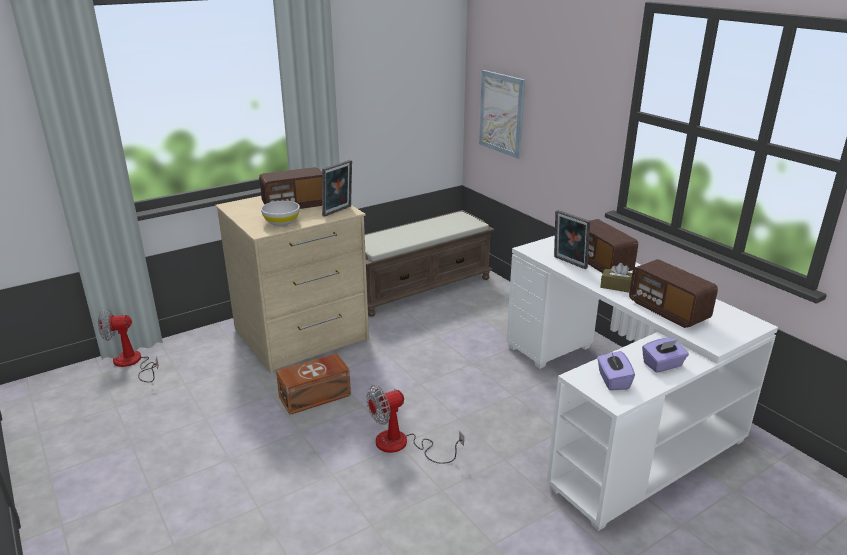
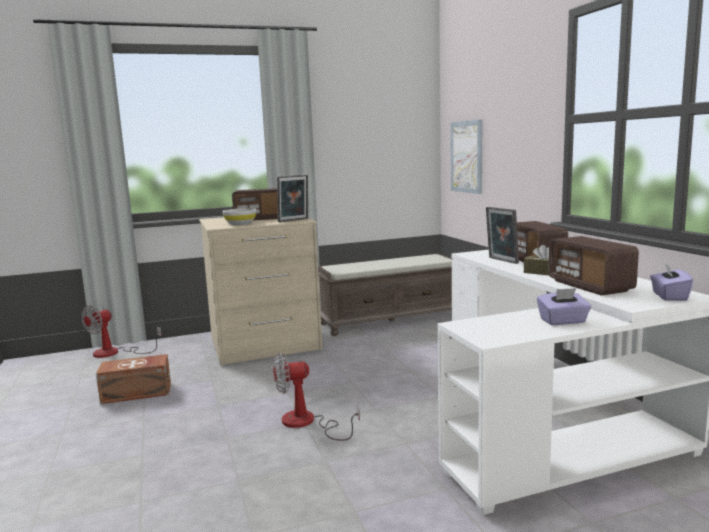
camera: 15 degrees right, 15 degrees down
fan [98,310,159,382] -> fan turned 60 degrees counterclockwise [81,305,162,358]
brown storage box [276,353,351,415] -> brown storage box moved to [96,354,171,404]
purple tissue box [597,351,635,390] -> purple tissue box moved to [650,263,693,301]

